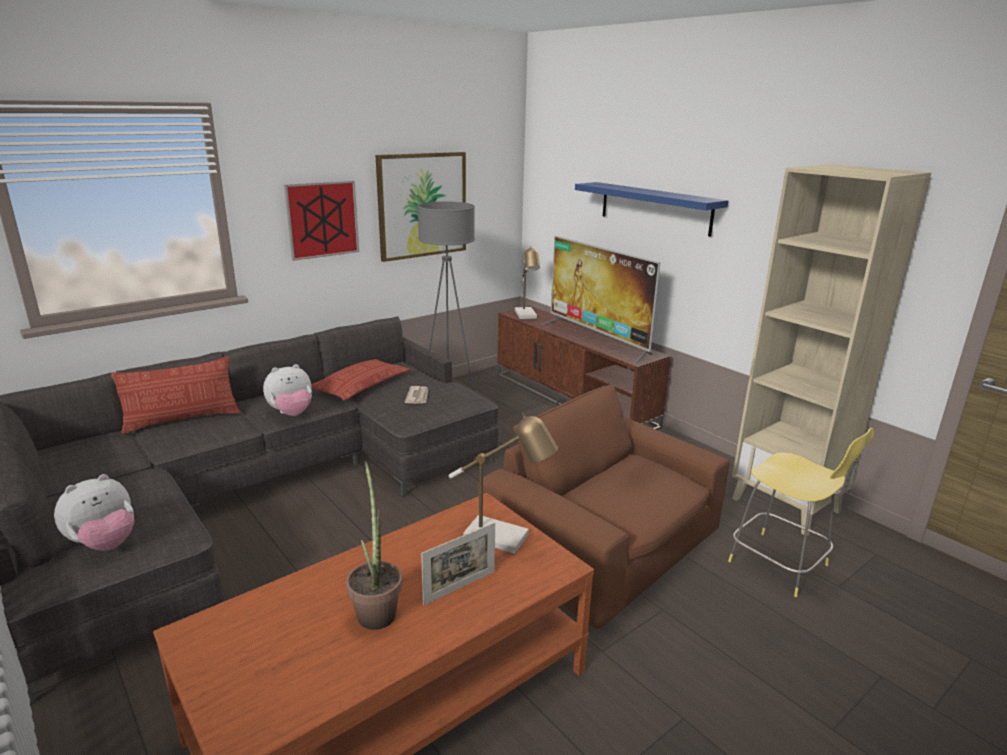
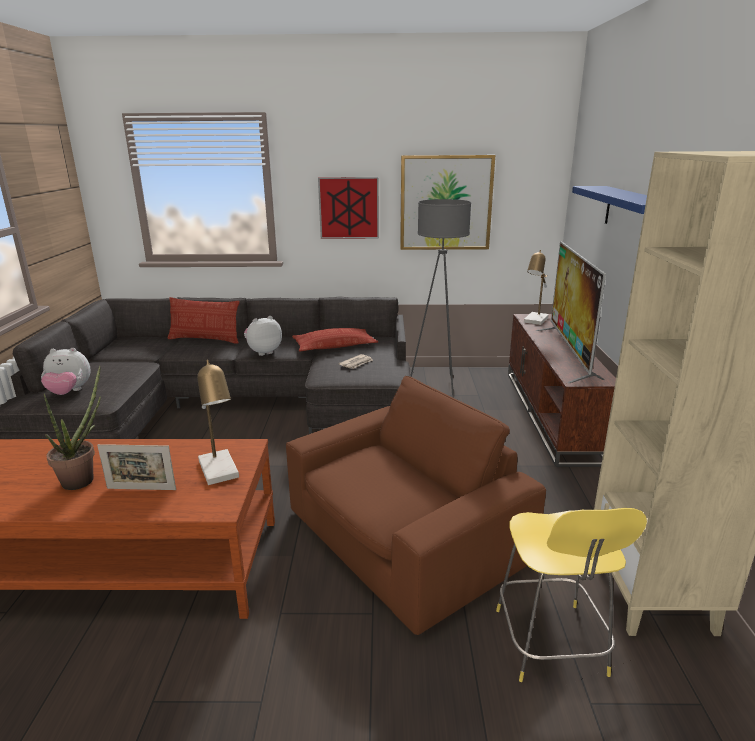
camera: 40 degrees right, 0 degrees up
plush toy [263,364,312,416] -> plush toy turned 135 degrees clockwise [244,316,282,356]
brown armchair [478,385,730,629] -> brown armchair turned 60 degrees clockwise [286,376,546,635]

